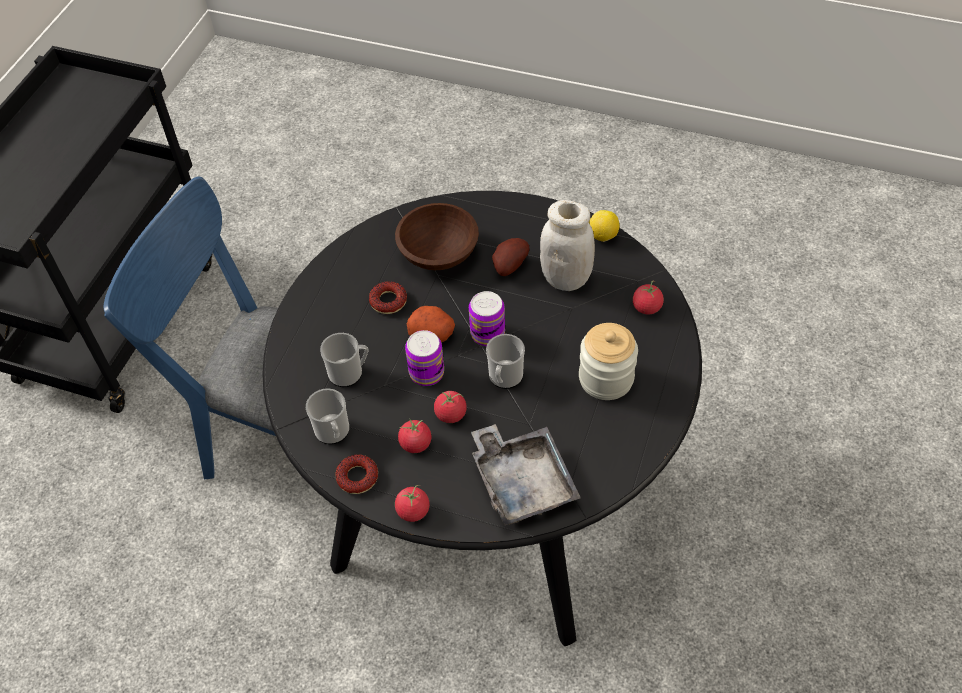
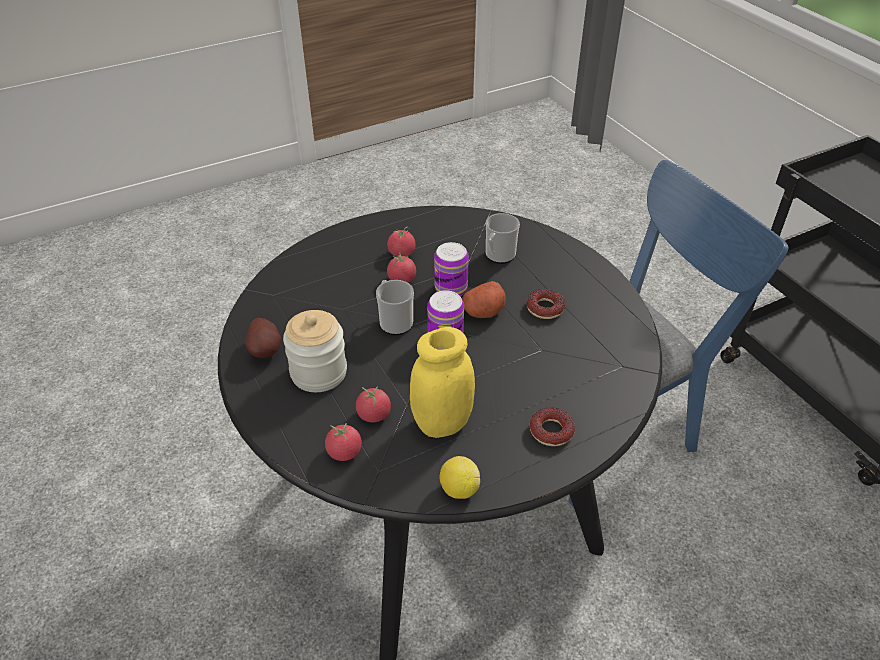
camera: 130 degrees right, 10 degrees down
mug [306,388,349,444] -> none
donut [335,454,378,494] -> donut moved to [530,408,575,446]
brown bowl [395,203,479,270] -> none
tomato [395,485,430,522] -> tomato moved to [356,386,391,422]
grey tray [471,424,581,525] -> none
potato [492,238,530,276] -> potato moved to [245,318,282,358]
white jar [540,200,595,291] -> yellow jar [410,327,475,438]

